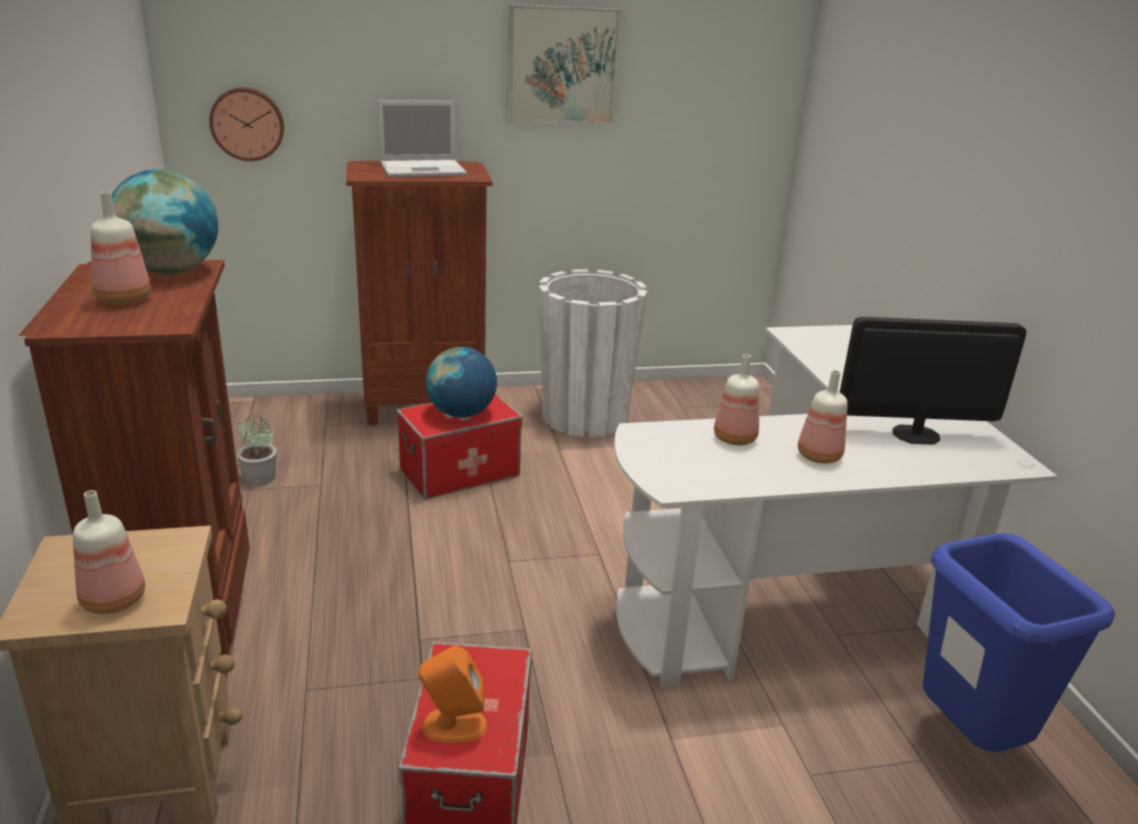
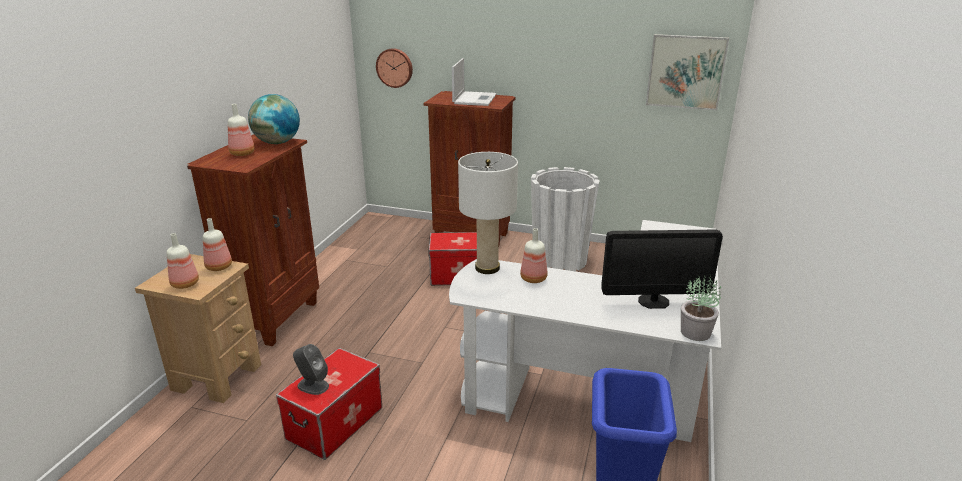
camera: 30 degrees right, 0 degrees up
potted plant [236,413,277,486] -> potted plant moved to [681,274,721,341]
laptop [378,100,467,177] -> laptop turned 90 degrees counterclockwise [452,58,497,106]
orange speaker [419,645,487,743] -> grey speaker [293,344,329,395]
globe [426,347,497,418] -> none
picture [507,4,621,124] -> picture moved to [646,34,729,110]
bottle [798,370,848,464] -> bottle moved to [203,218,232,271]
monitor [839,317,1026,445] -> monitor turned 150 degrees clockwise [601,230,723,309]
none -> white table lamp [458,152,518,274]

